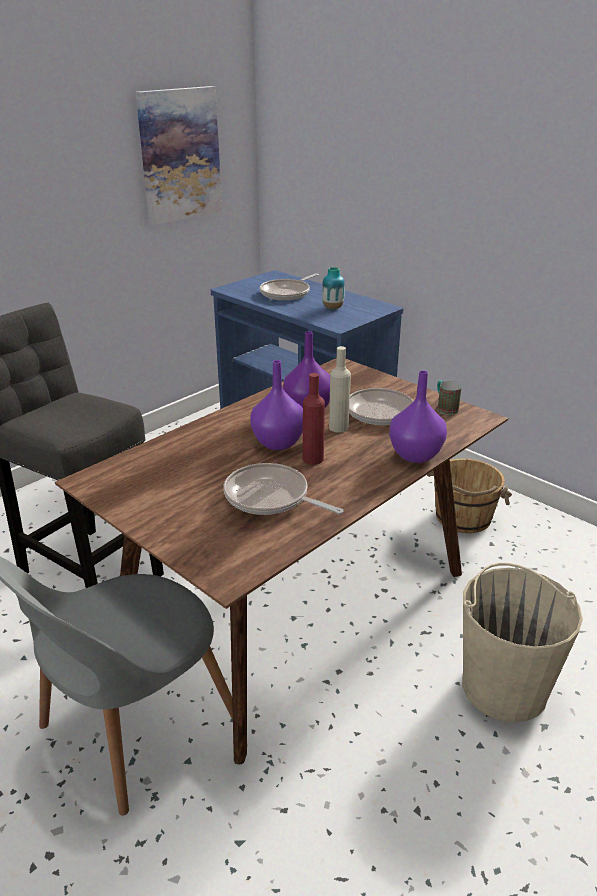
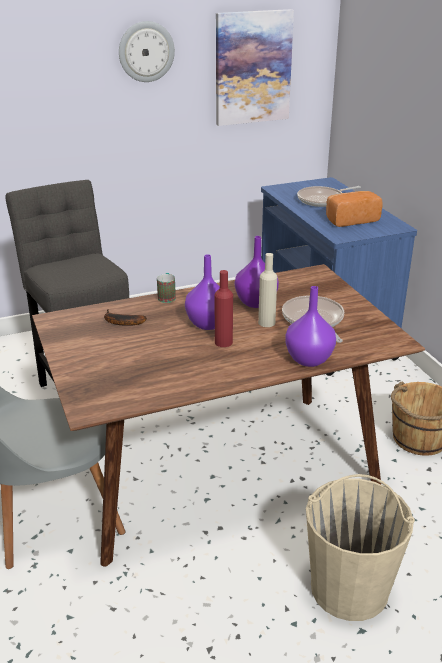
camera: 25 degrees right, 0 degrees up
frying pan [223,463,343,515] -> none
vase [322,267,345,309] -> bread [326,191,382,227]
mug [437,380,462,415] -> mug moved to [157,273,176,303]
none -> banana [104,310,147,326]
none -> wall clock [119,21,175,82]

